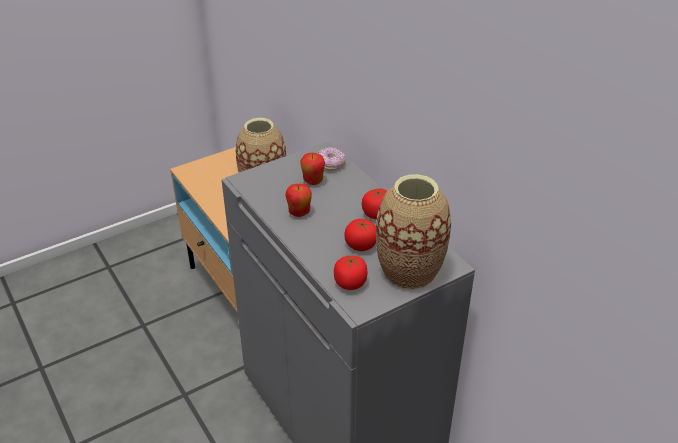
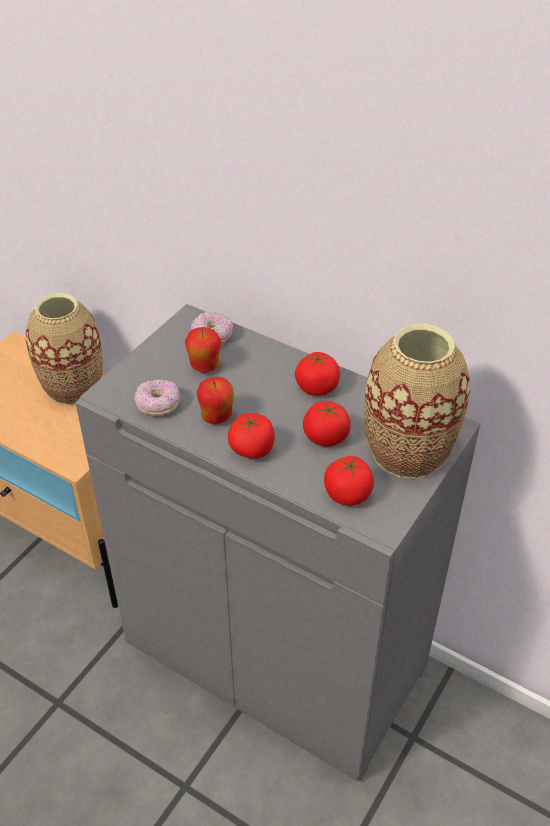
camera: 25 degrees left, 5 degrees up
none -> donut [134,379,180,416]
none -> tomato [228,413,275,459]

